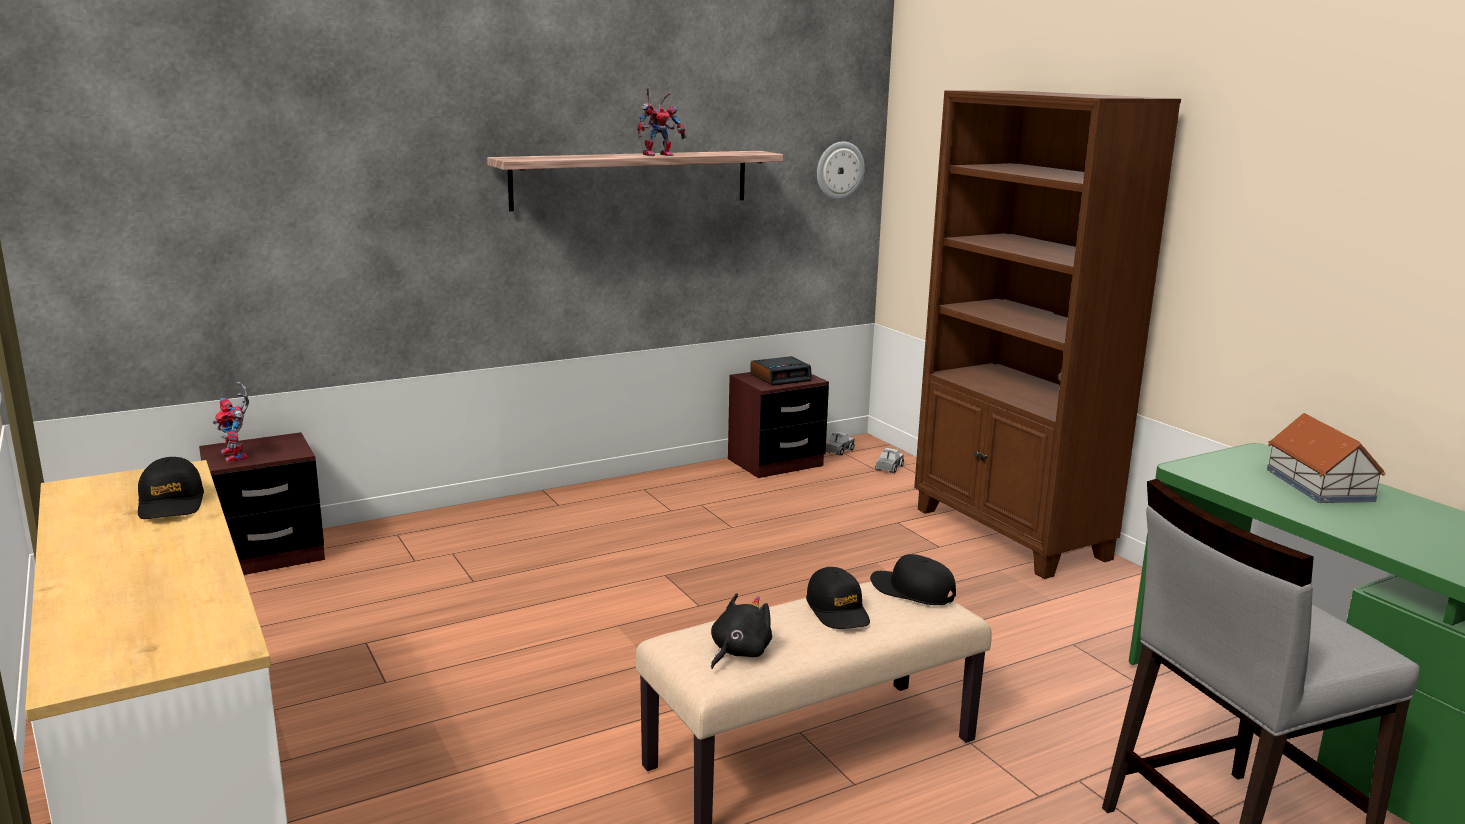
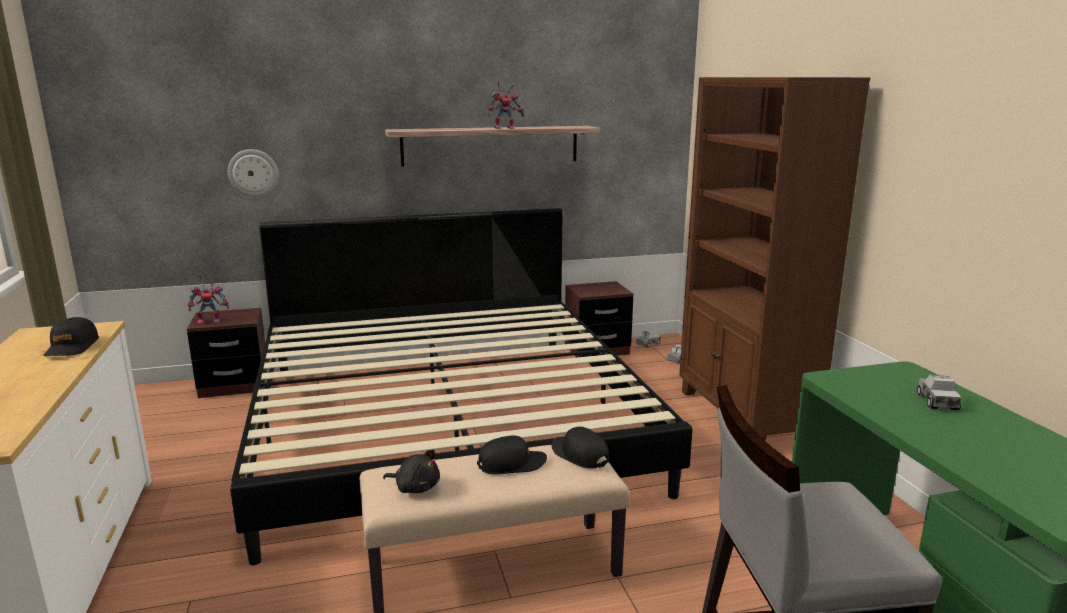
camera: 15 degrees right, 0 degrees up
toy robot [213,381,249,462] -> toy robot turned 90 degrees counterclockwise [188,274,229,324]
black plush toy [711,593,772,669] -> black plush toy turned 60 degrees clockwise [383,449,440,493]
alarm clock [750,356,812,386] -> none
black cap [806,567,870,629] -> black cap turned 105 degrees counterclockwise [477,435,547,475]
wall clock [817,141,865,200] -> wall clock moved to [228,149,278,197]
toy house [1267,413,1386,503] -> toy truck [917,375,962,410]
none -> bed [230,208,692,565]

